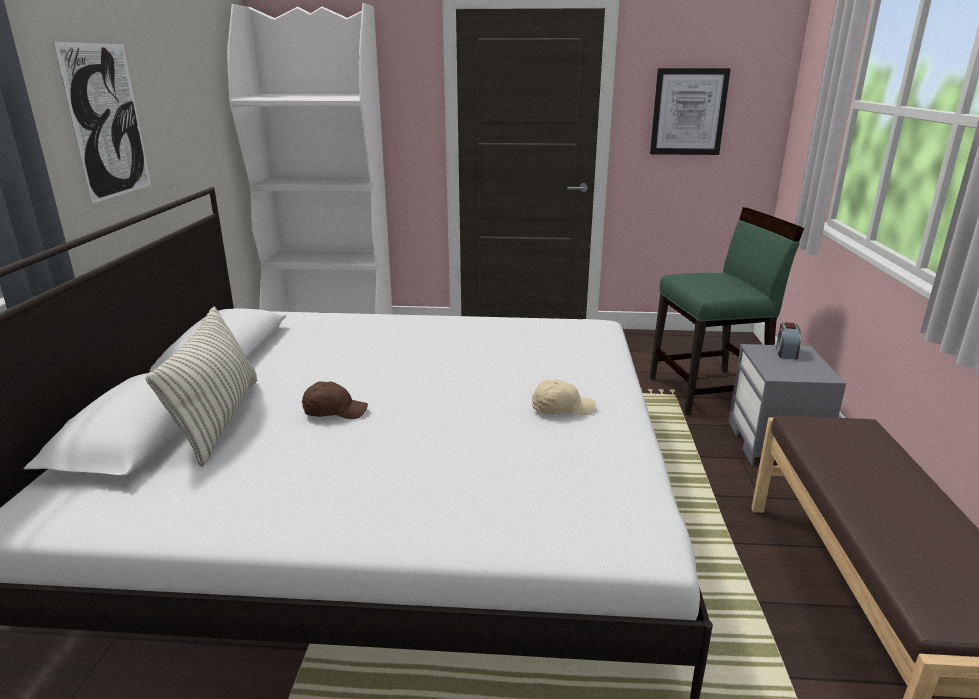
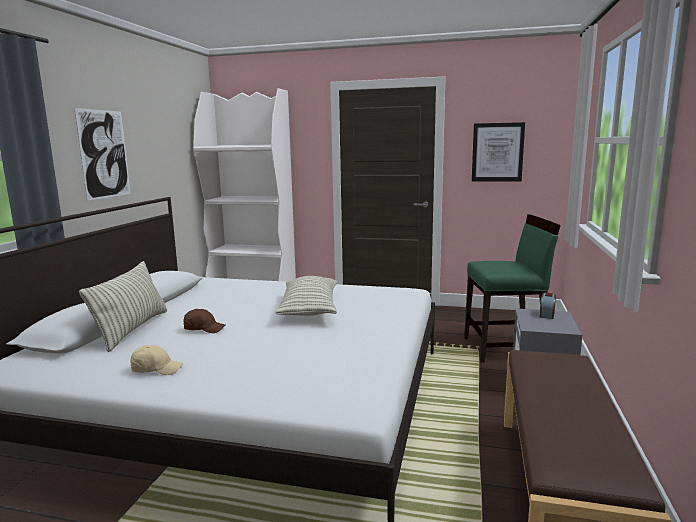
camera: 10 degrees right, 10 degrees down
beige cap [531,379,596,415] -> beige cap moved to [130,345,183,375]
none -> pillow [275,276,337,316]

